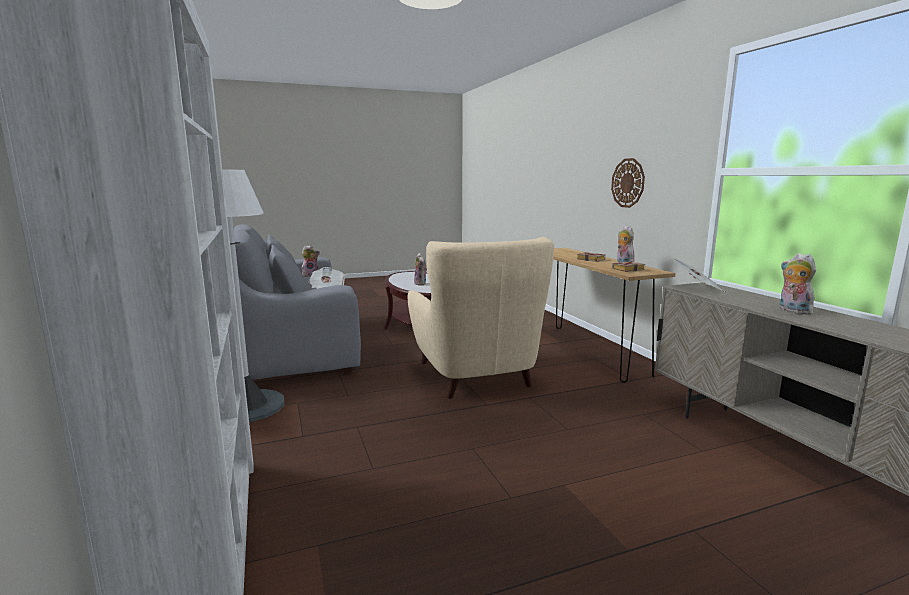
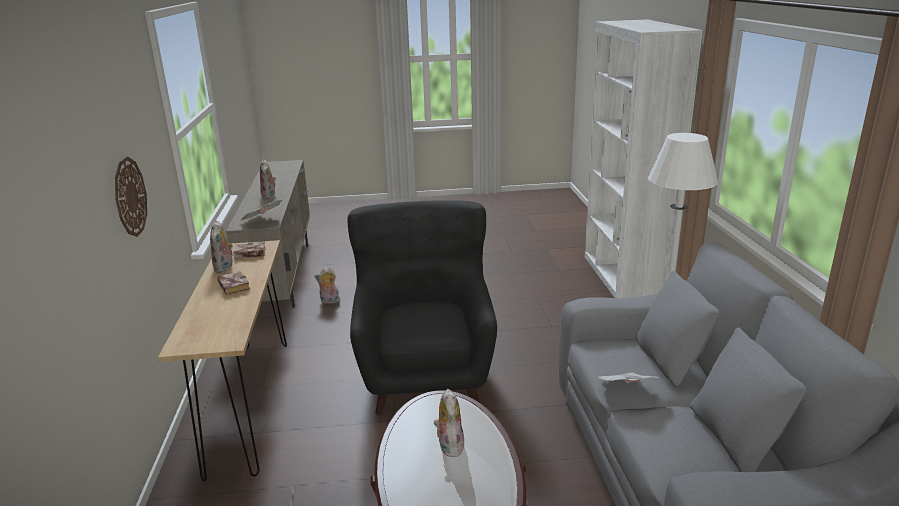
camera: 165 degrees left, 10 degrees up
plush toy [302,245,320,277] -> plush toy moved to [314,267,340,304]
beige armchair [408,237,554,399] -> black armchair [347,200,497,415]

